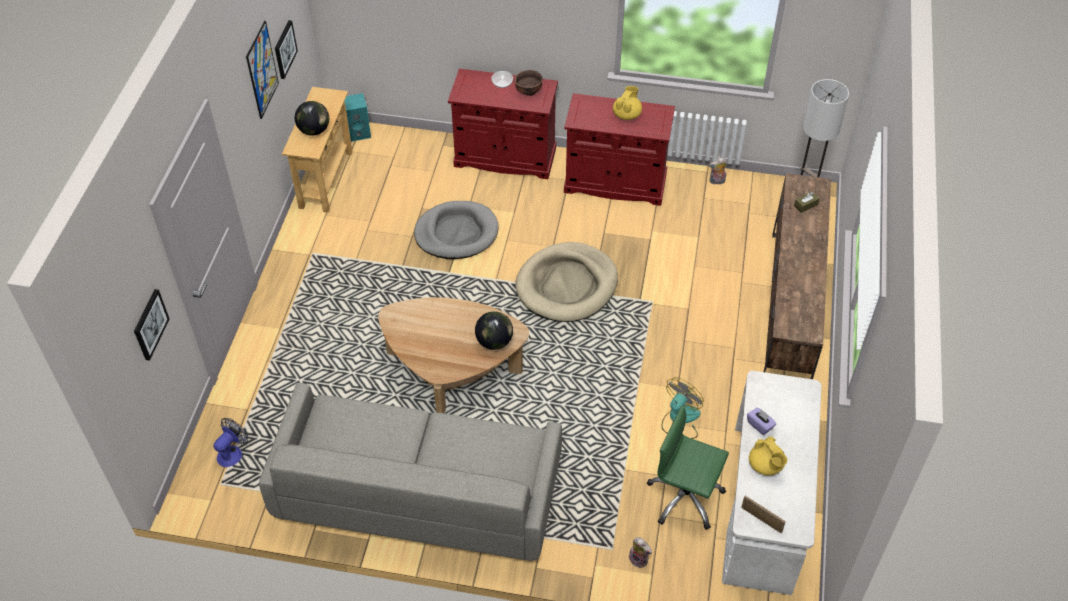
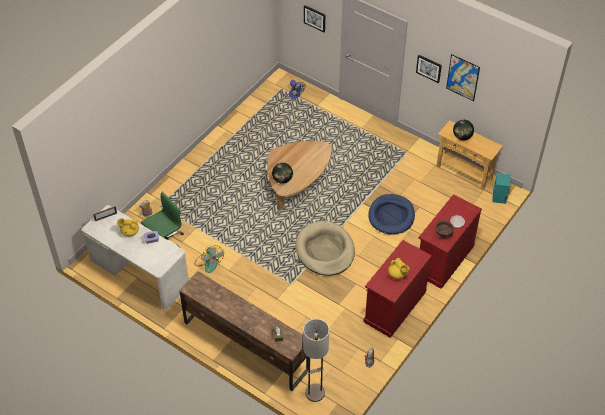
camera: 115 degrees right, 0 degrees up
grey sofa [259,383,562,561] -> none
picture [275,20,298,79] -> picture moved to [416,55,442,83]
grey dog bed [414,201,499,259] -> blue dog bed [368,194,415,234]

